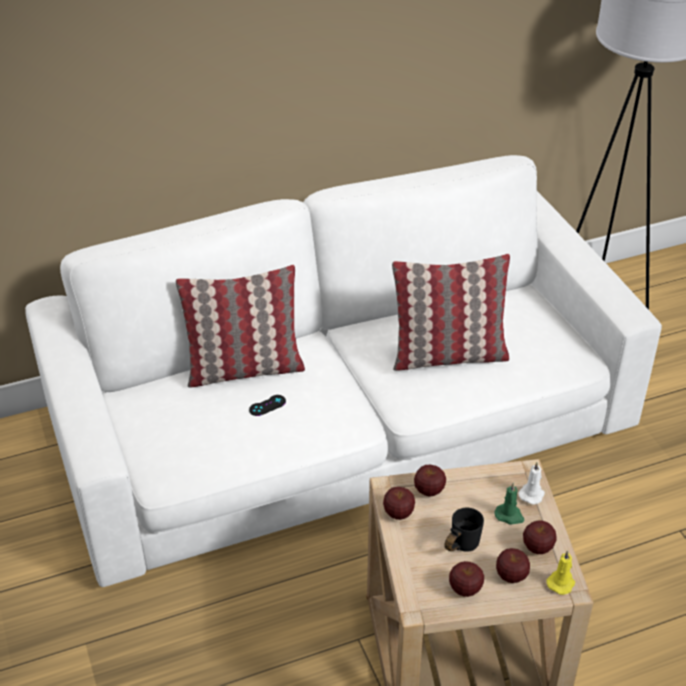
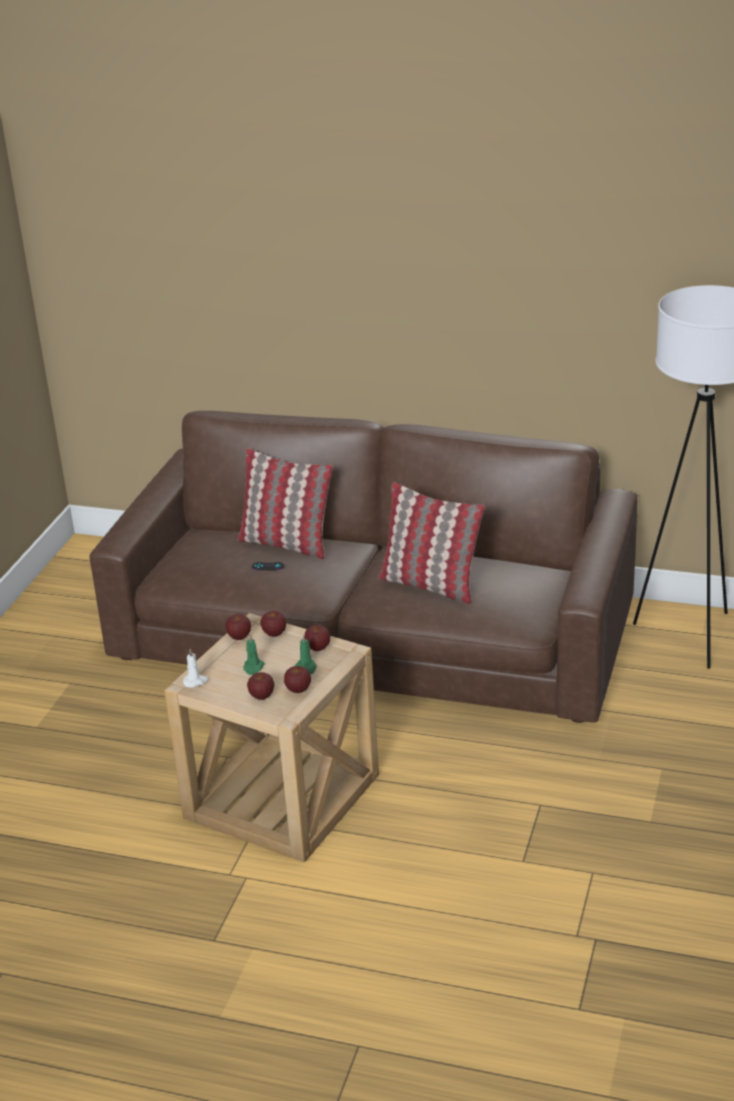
camera: 40 degrees right, 10 degrees down
white sofa [25,155,662,587] -> brown sofa [90,411,637,723]
black mug [444,508,484,552] -> green candle [243,635,265,675]
apple [449,561,484,597] -> apple moved to [305,625,330,651]
white candle [518,462,545,504] -> white candle moved to [183,649,208,687]
yellow candle [546,550,575,595] -> none

